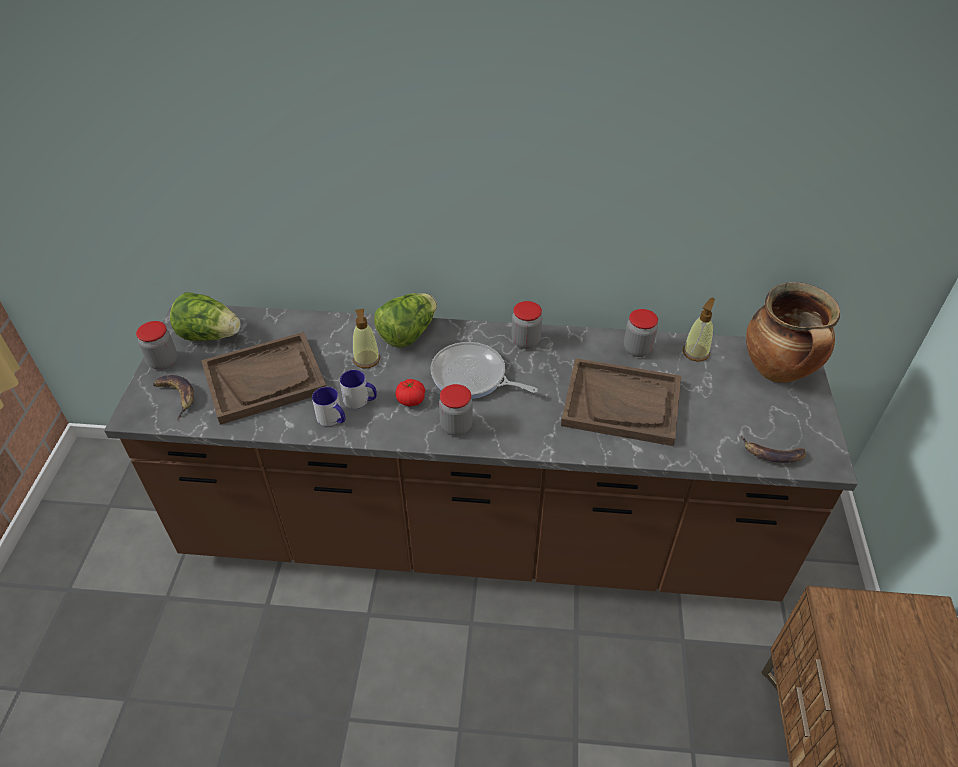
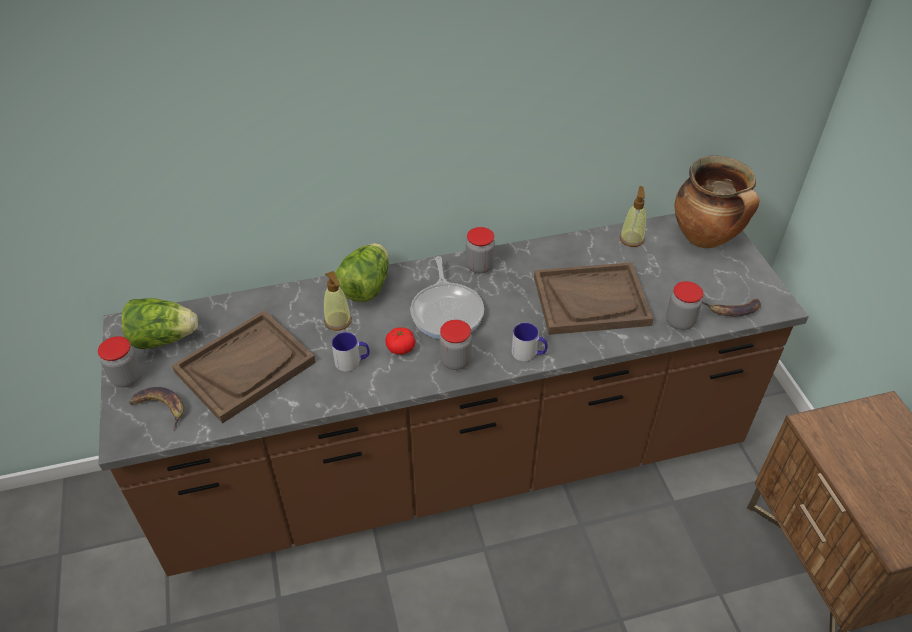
camera: 20 degrees left, 0 degrees up
mug [312,387,345,426] -> mug moved to [512,323,548,362]
frying pan [431,342,538,399] -> frying pan turned 105 degrees counterclockwise [411,256,484,339]
jar [624,309,658,357] -> jar moved to [666,281,703,330]

